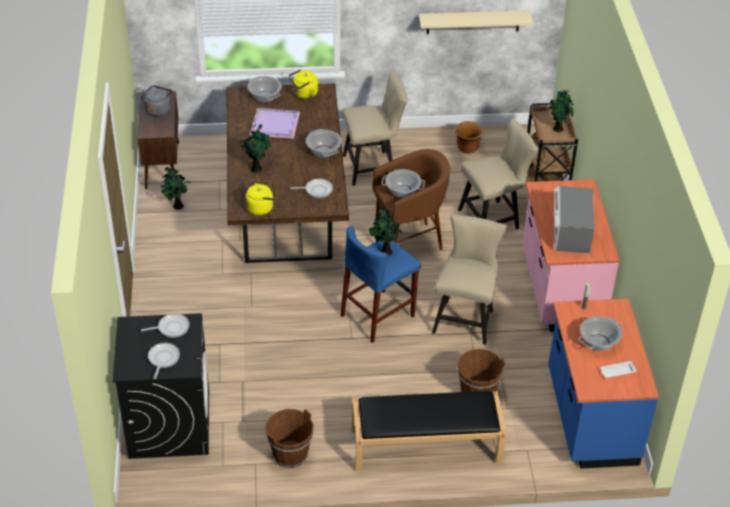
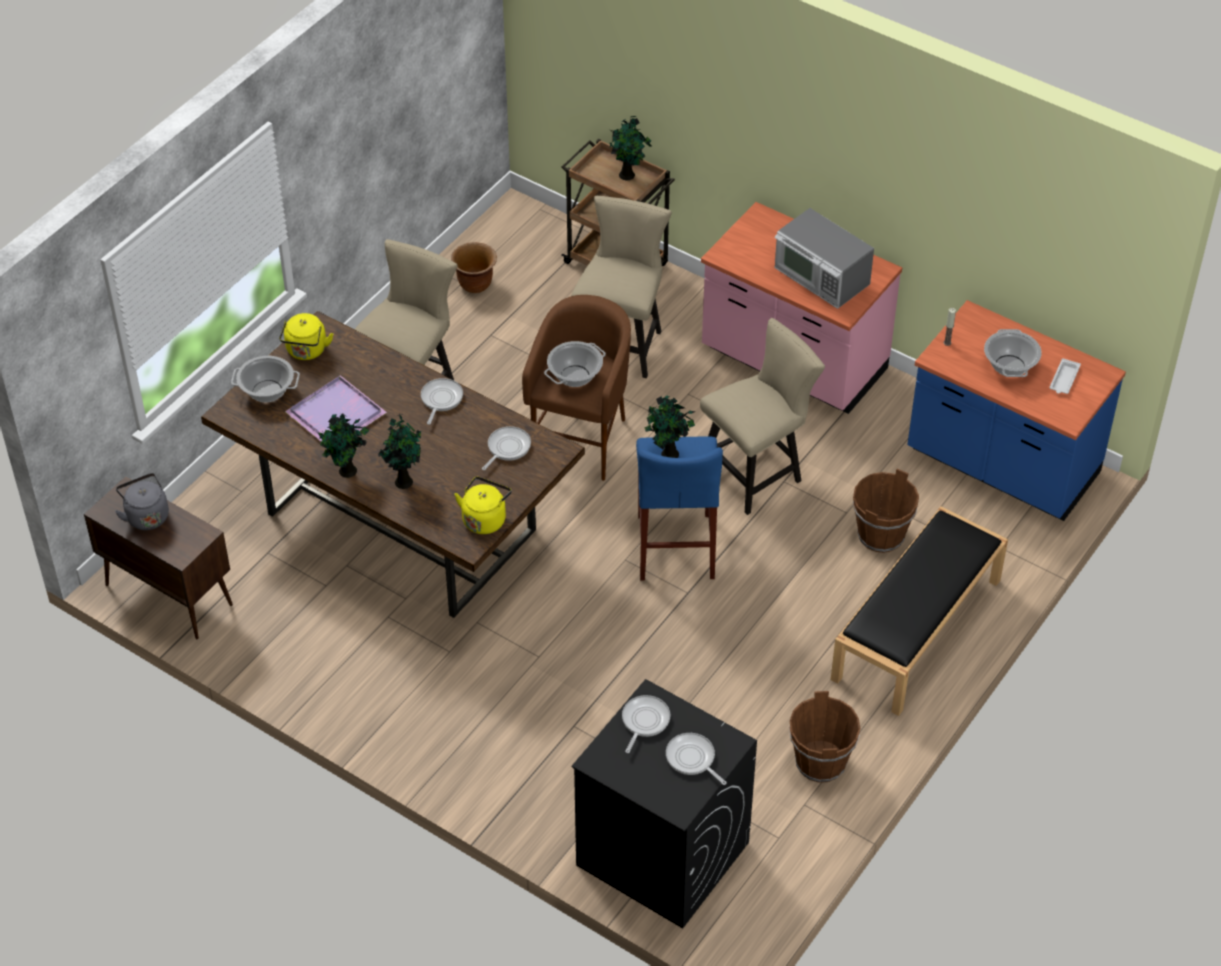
camera: 50 degrees left, 5 degrees up
potted plant [161,167,191,210] -> potted plant moved to [319,413,369,478]
cooking pot [306,129,342,158] -> frying pan [421,378,463,425]
beige shelf [419,10,533,34] -> none
beige chair [432,214,507,345] -> beige chair turned 90 degrees clockwise [700,318,825,515]

